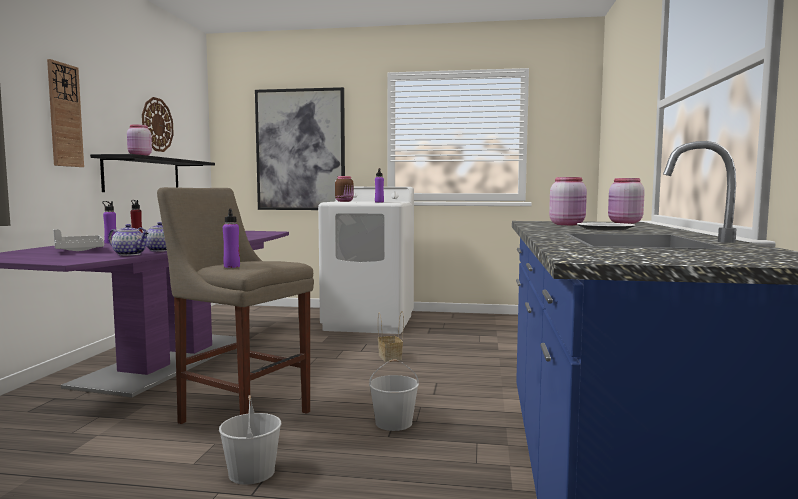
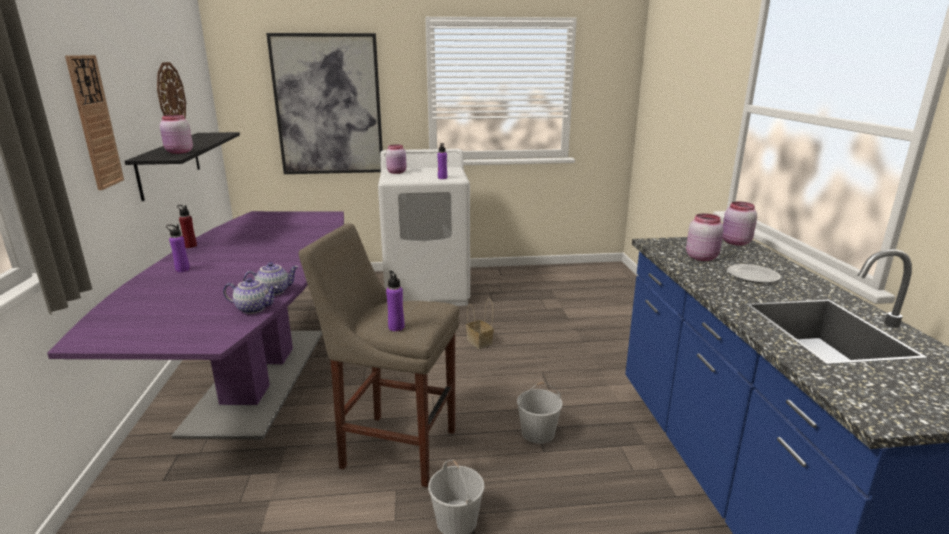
camera: 15 degrees left, 15 degrees up
grey tray [53,229,104,251] -> none
brown jar [335,176,354,202] -> pink jar [386,145,407,174]

